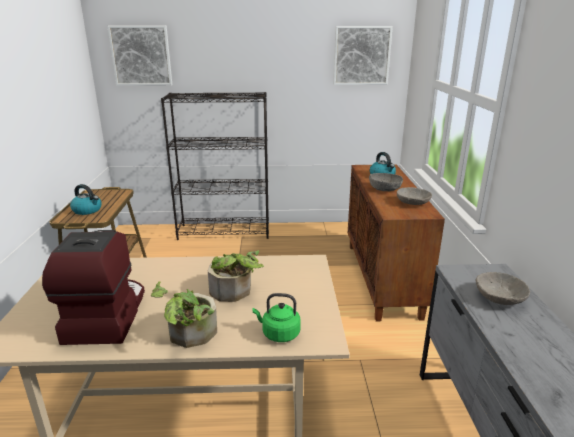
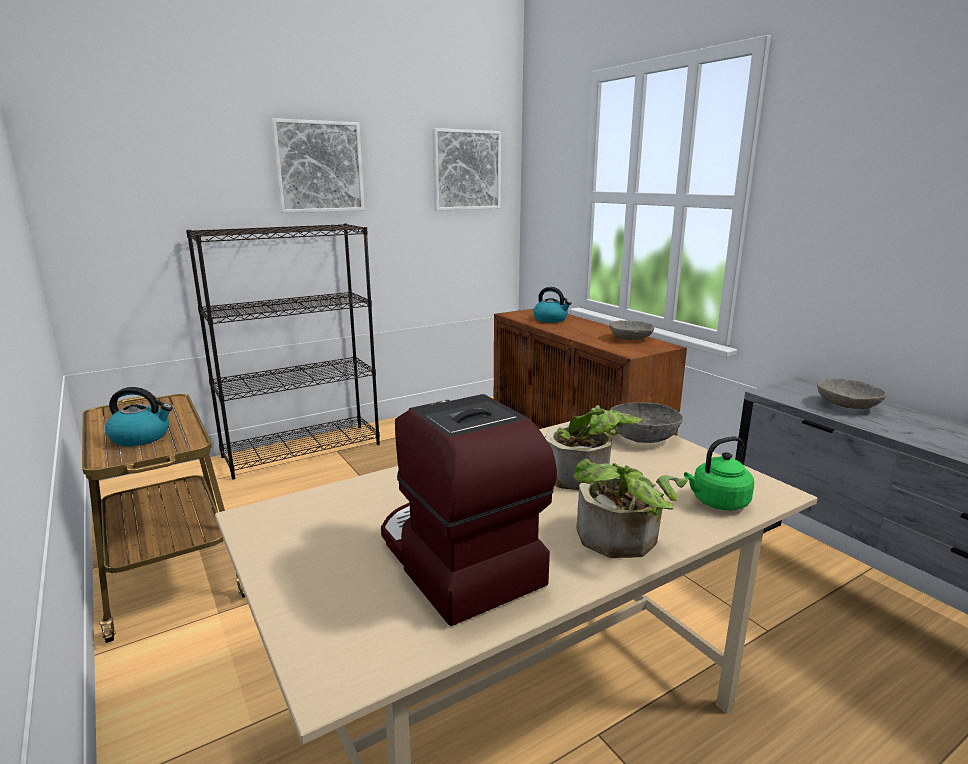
camera: 30 degrees left, 5 degrees down
picture [107,26,172,86] -> picture moved to [271,118,365,213]
grey bowl [369,173,403,191] -> grey bowl moved to [610,403,683,443]

